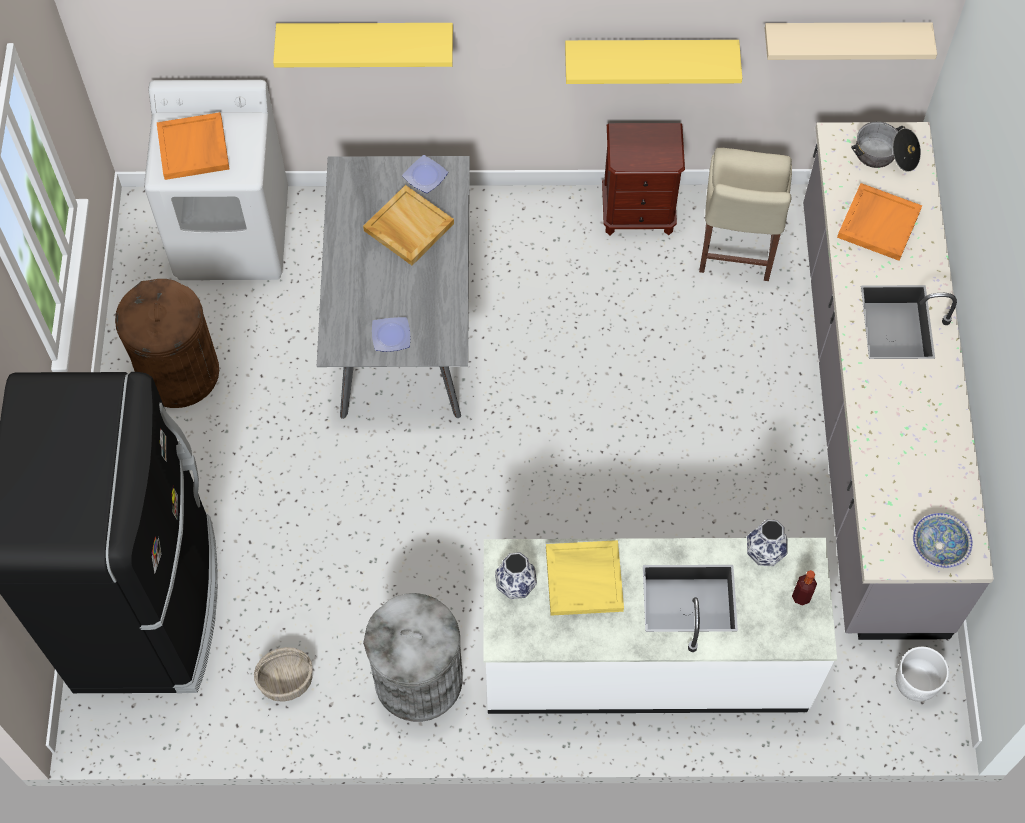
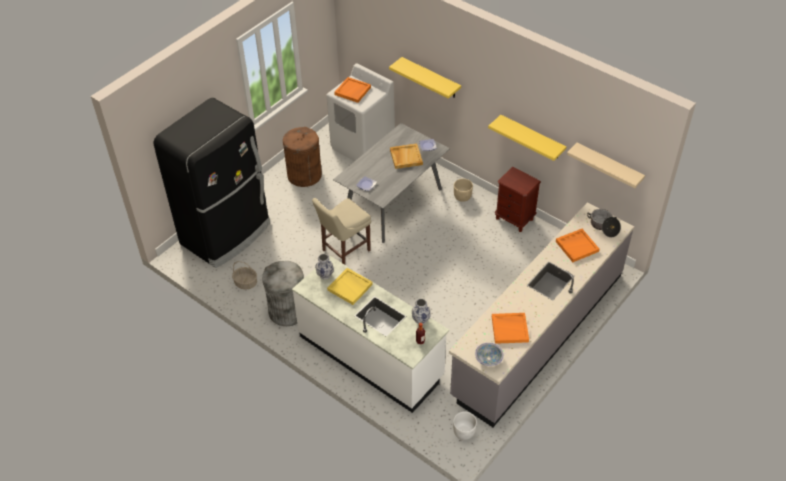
camera: 40 degrees right, 15 degrees down
beige chair [699,148,792,281] -> beige chair moved to [312,198,371,265]
none -> beige planter [454,178,473,202]
none -> orange tray [492,313,529,344]

